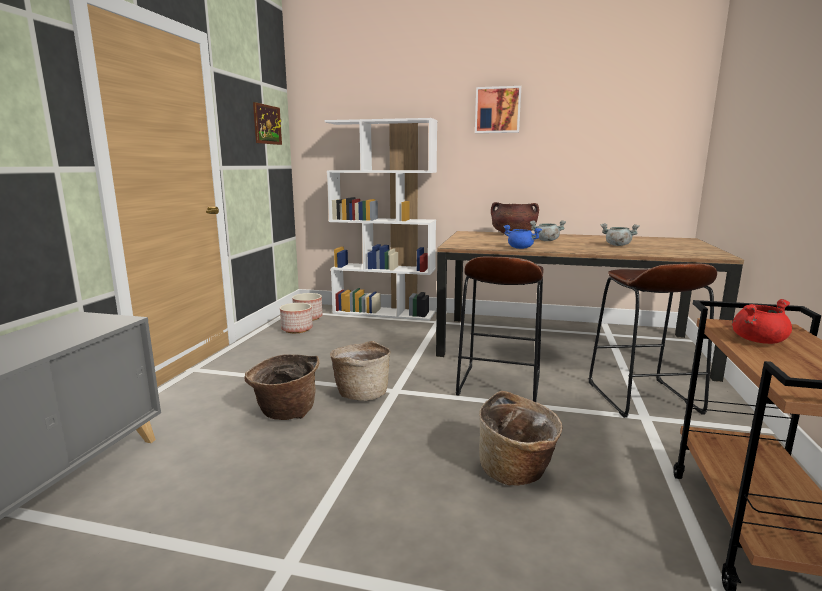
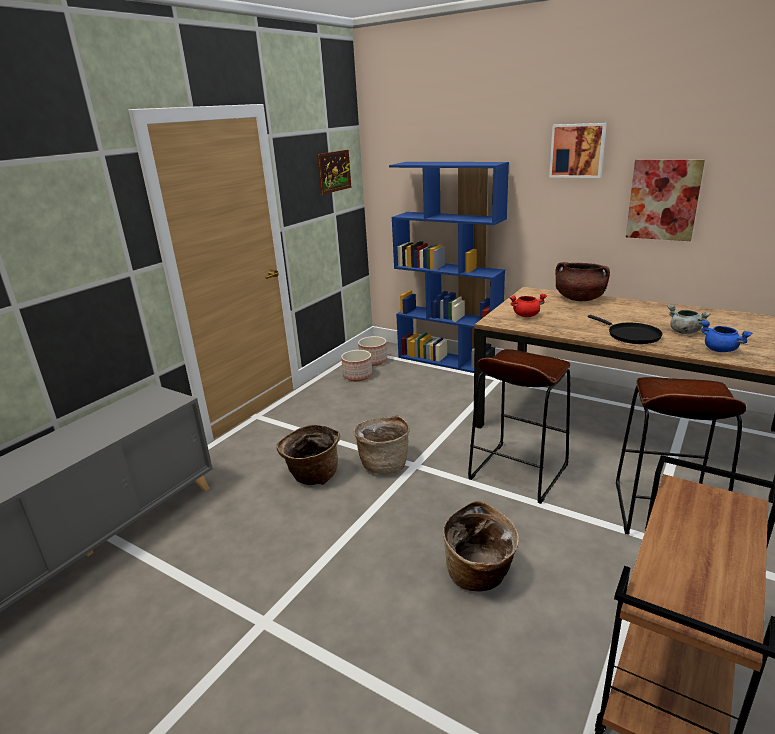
camera: 20 degrees right, 10 degrees up
white bookcase [325,118,437,321] -> blue bookcase [389,162,509,376]
blue cooking pot [503,225,542,249] -> blue cooking pot moved to [701,321,752,352]
grey cooking pot [530,220,566,241] -> none
red cooking pot [732,299,792,344] -> red cooking pot moved to [510,294,547,317]
none -> black frying pan [588,315,663,344]
none -> picture [626,160,705,241]

